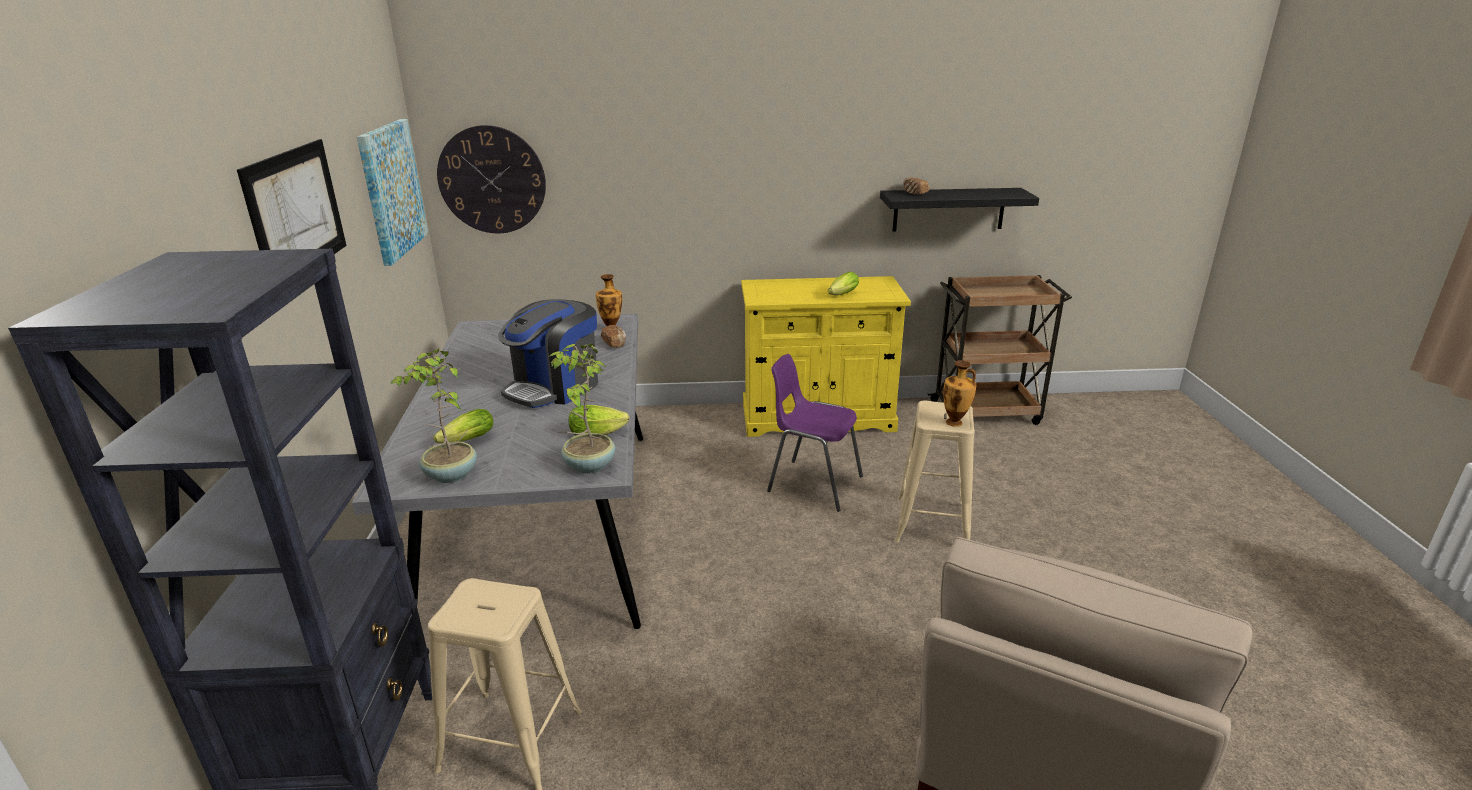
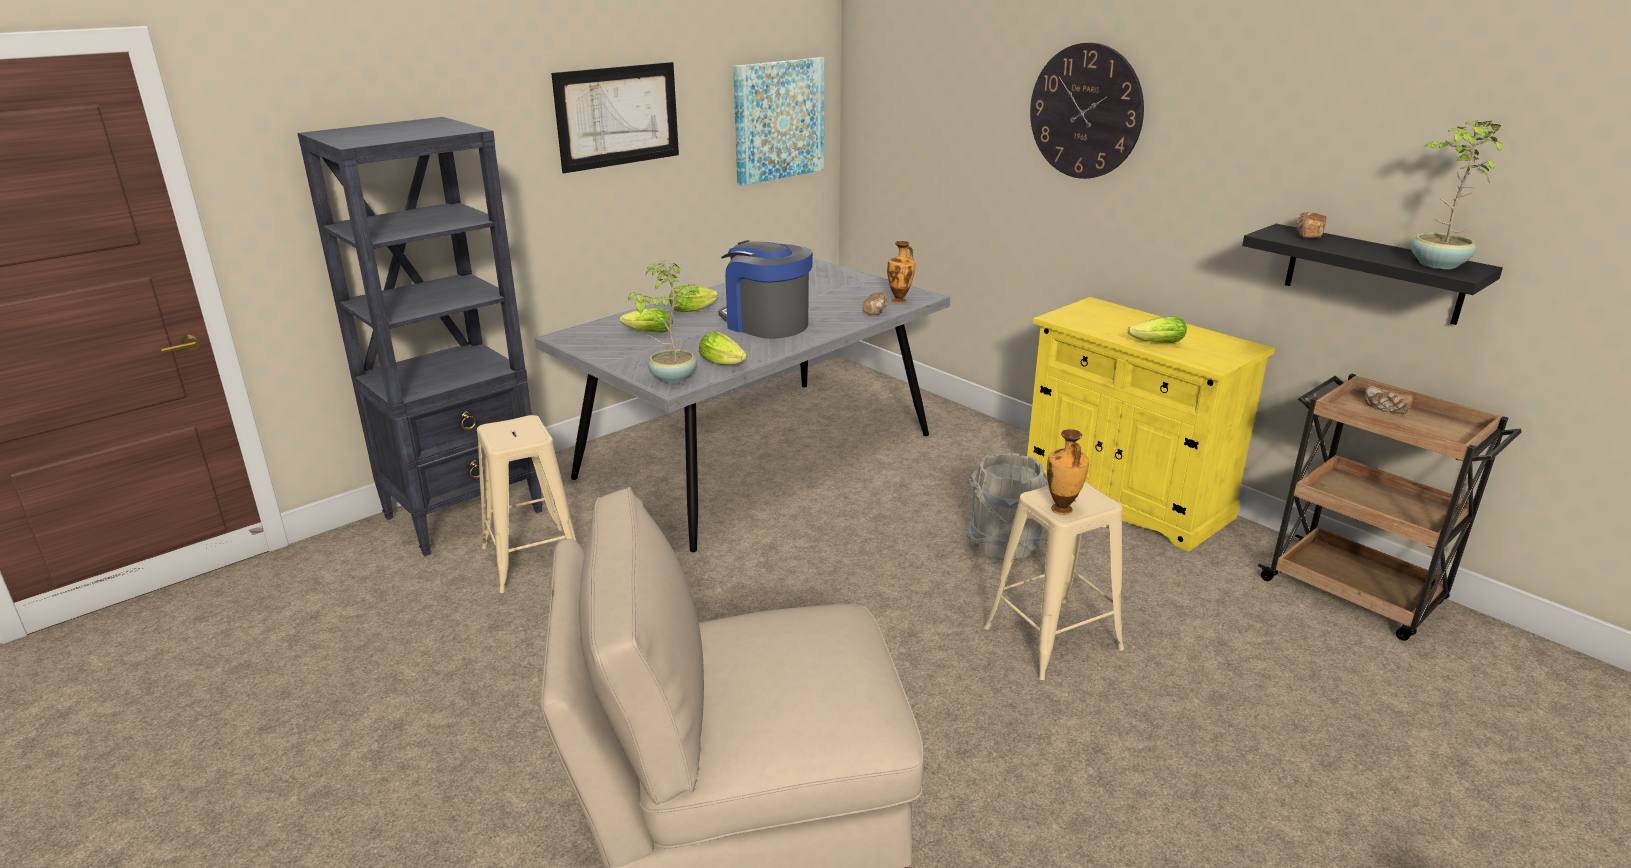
camera: 50 degrees right, 0 degrees up
potted plant [391,348,477,483] -> potted plant moved to [1411,120,1503,269]
wall clock [437,125,546,233] -> wall clock moved to [1030,43,1144,179]
coffee machine [498,299,598,408] -> coffee machine turned 45 degrees clockwise [719,240,813,339]
purple chair [767,354,863,512] -> grey bucket [966,453,1048,559]
none -> lettuce [669,285,718,312]
none -> bread [1364,385,1413,414]

